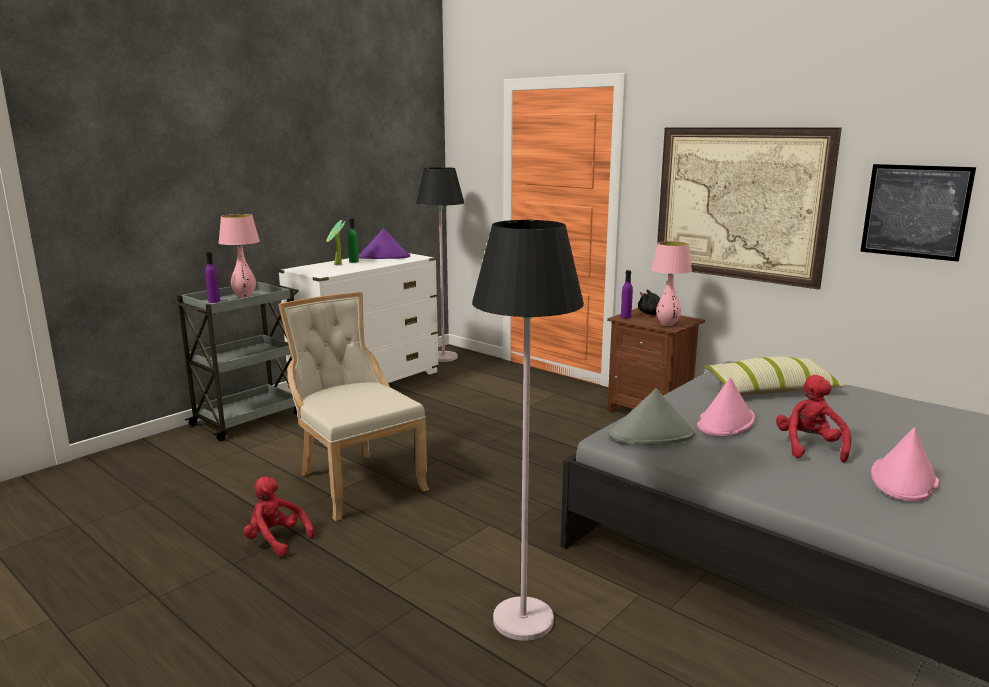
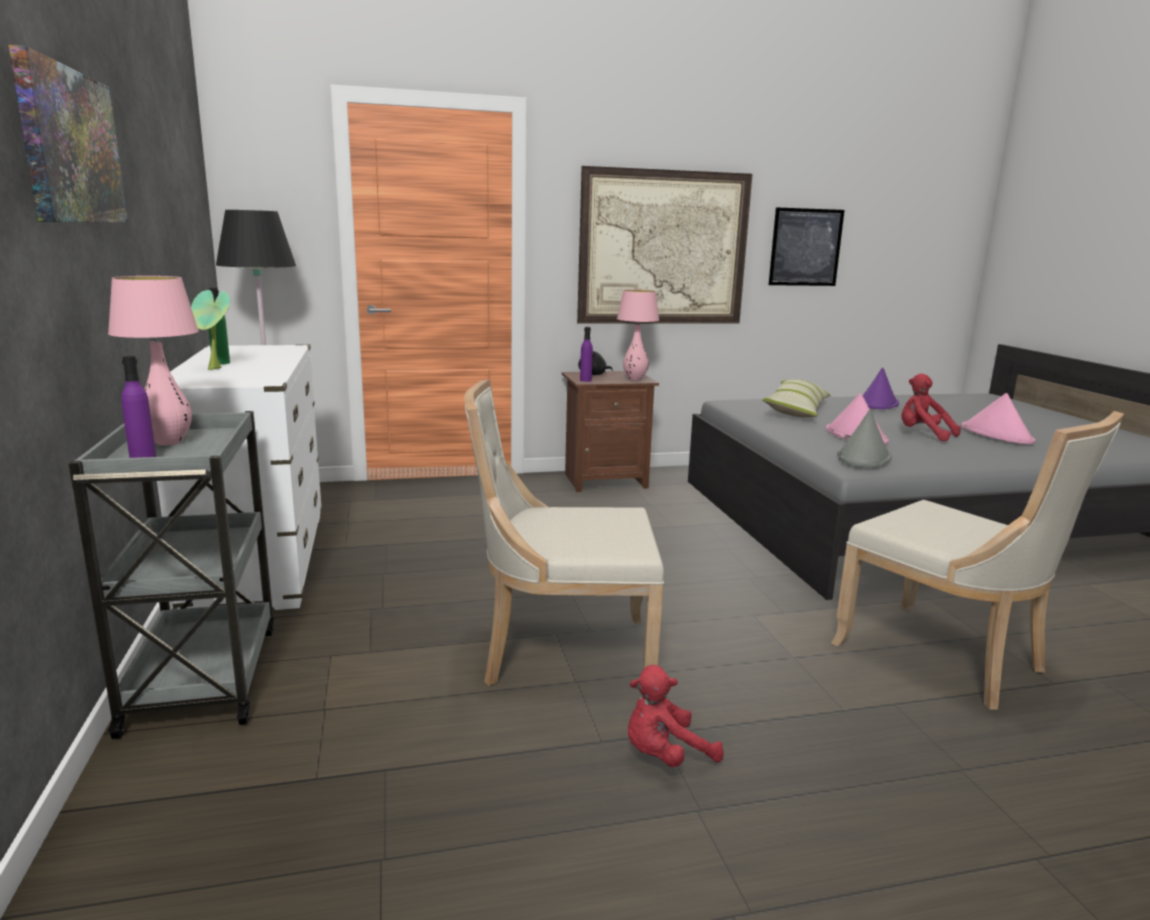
camera: 55 degrees left, 0 degrees up
purple hat [358,228,410,259] -> purple hat moved to [863,367,899,409]
black floor lamp [472,220,584,641] -> beige chair [831,411,1124,710]
none -> picture [8,45,128,222]

